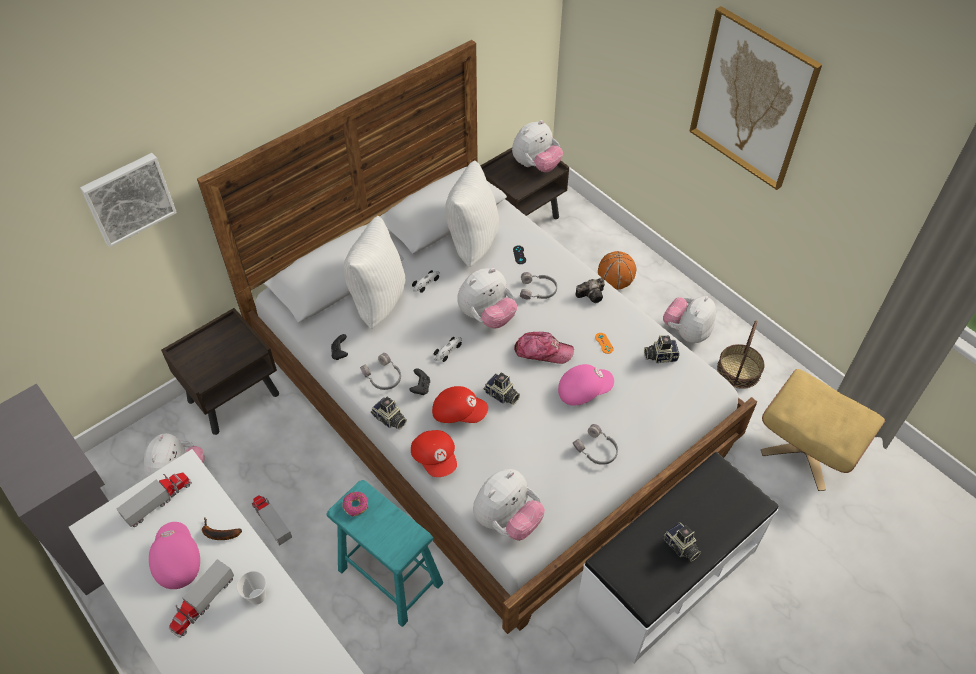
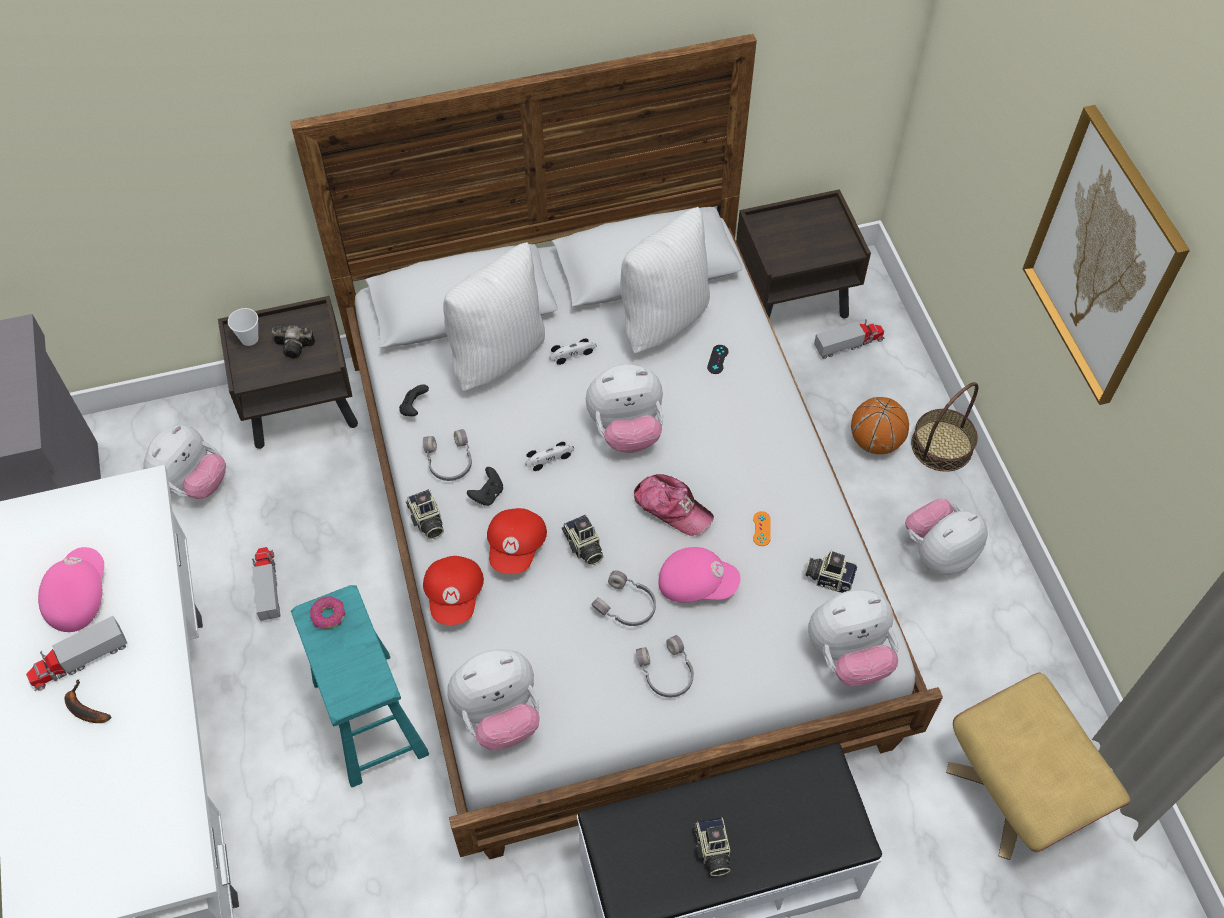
camera: 25 degrees right, 5 degrees up
picture [80,153,177,247] -> none
toy truck [117,472,192,527] -> toy truck moved to [814,319,885,359]
banana [202,517,242,540] -> banana moved to [65,679,111,723]
cup [237,571,266,605] -> cup moved to [228,308,258,346]
red cap [432,386,488,423] -> red cap turned 60 degrees clockwise [487,508,547,574]
plush toy [512,120,563,172] -> plush toy moved to [808,589,898,687]
grey headphones [520,272,557,299] -> grey headphones moved to [591,570,656,626]
camera [576,278,605,303] -> camera moved to [272,325,315,359]
basket [717,321,765,389] -> basket moved to [911,382,978,472]

